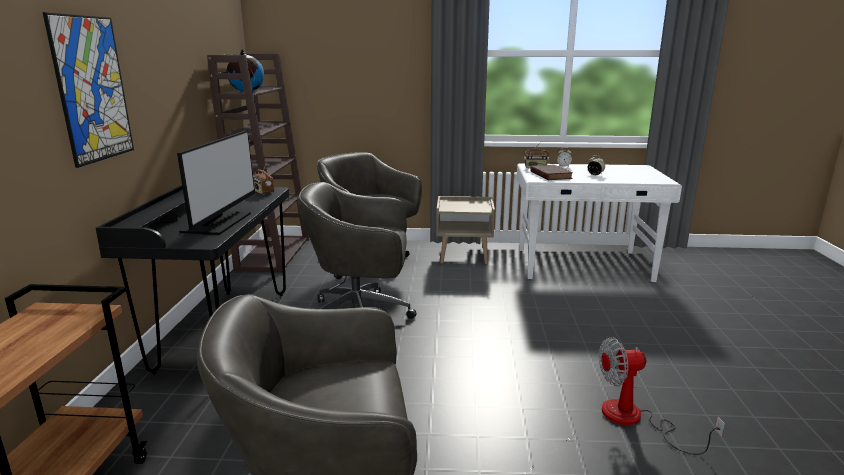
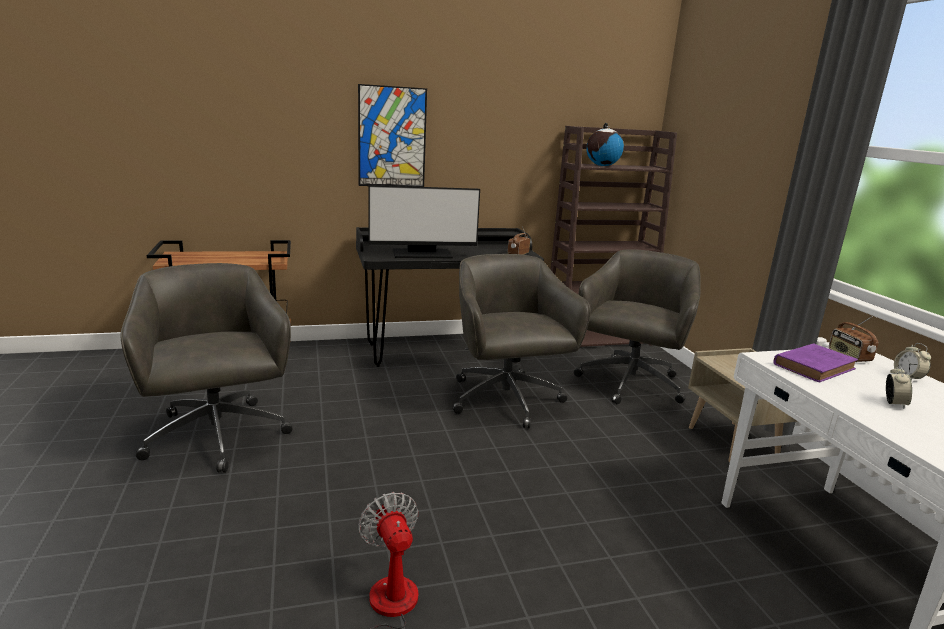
camera: 70 degrees right, 0 degrees up
brown book [530,165,573,180] -> purple book [773,343,858,382]

